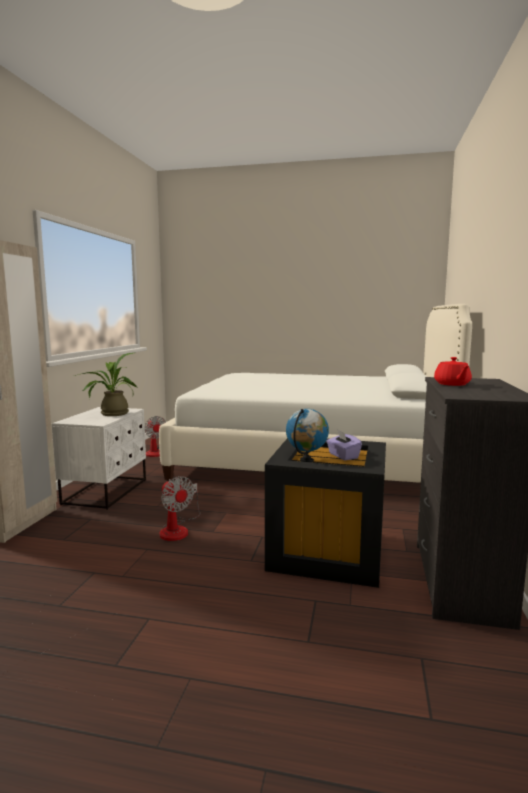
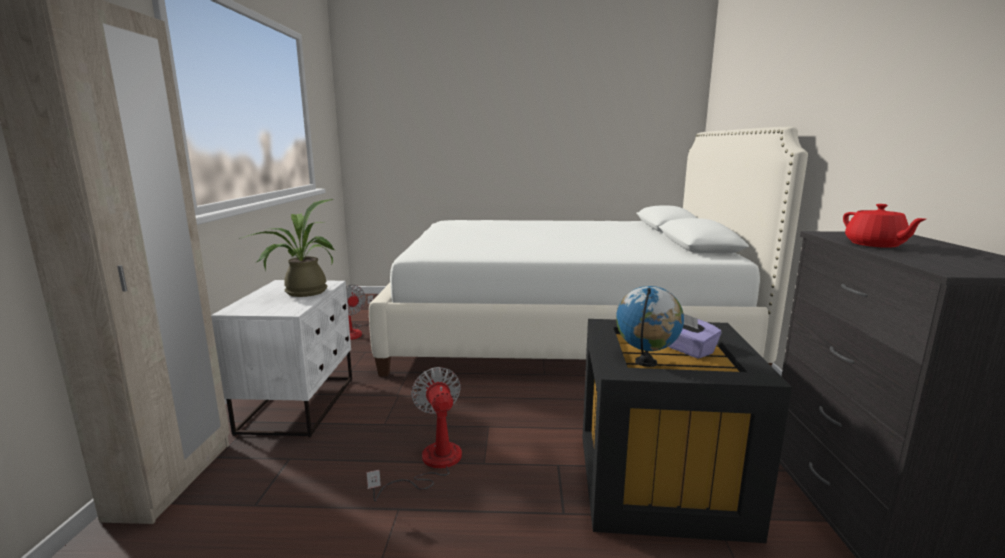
camera: 10 degrees left, 5 degrees up
fan [160,476,200,541] -> fan turned 150 degrees counterclockwise [367,367,462,501]

